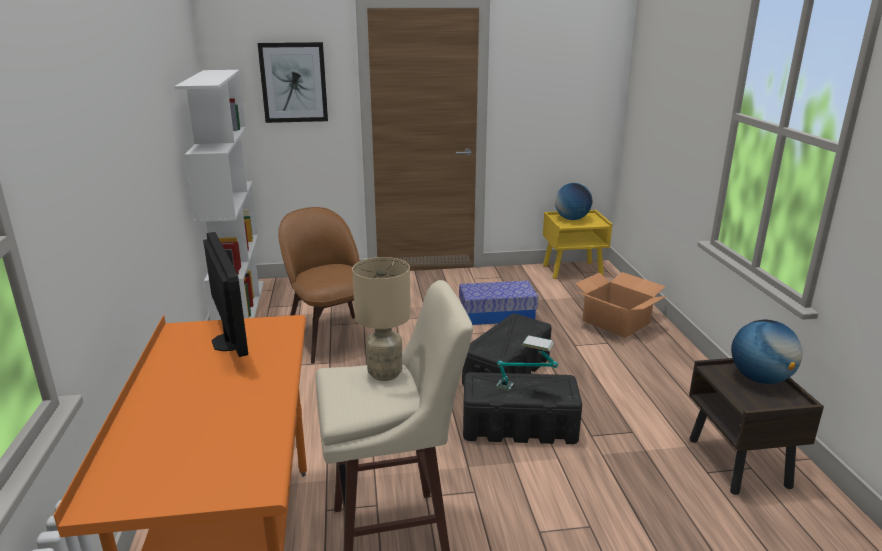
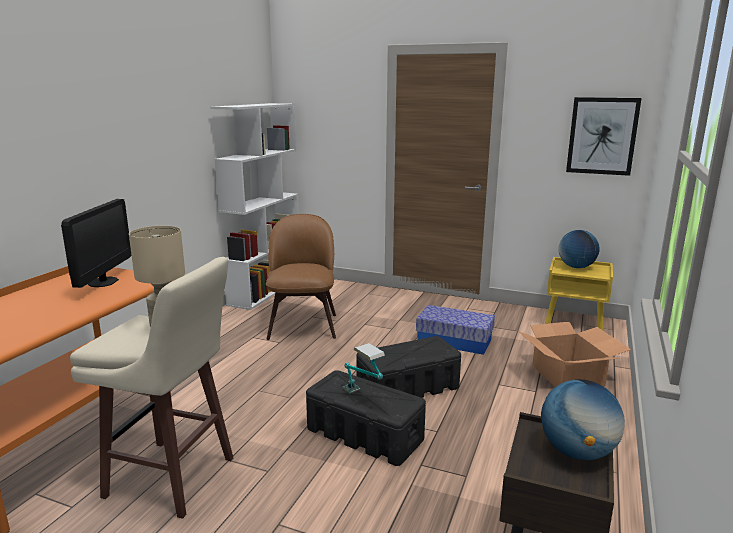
camera: 30 degrees right, 5 degrees down
picture [258,42,328,123] -> picture moved to [566,97,642,176]

